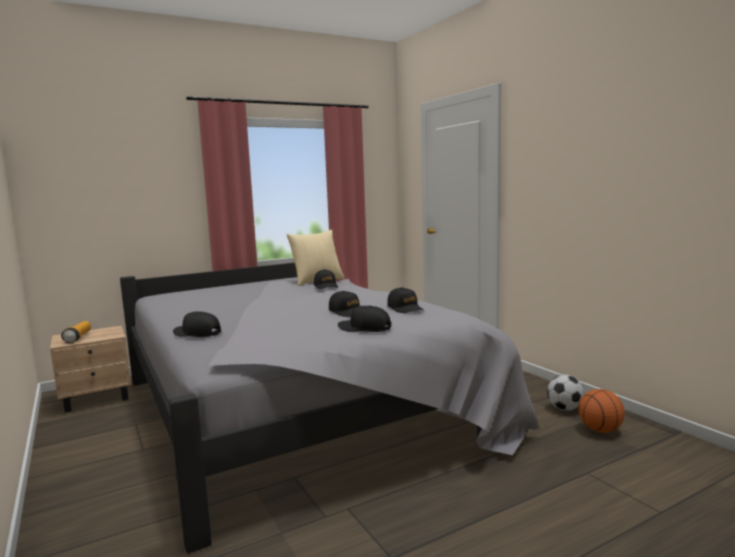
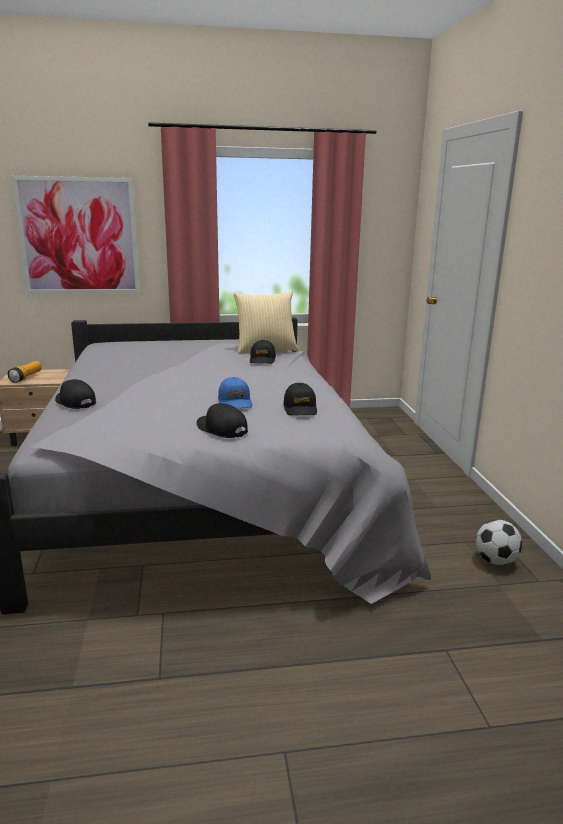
camera: 20 degrees right, 10 degrees up
black cap [329,291,360,317] -> blue cap [218,377,252,408]
basketball [578,389,625,433] -> none
none -> picture [12,176,140,294]

